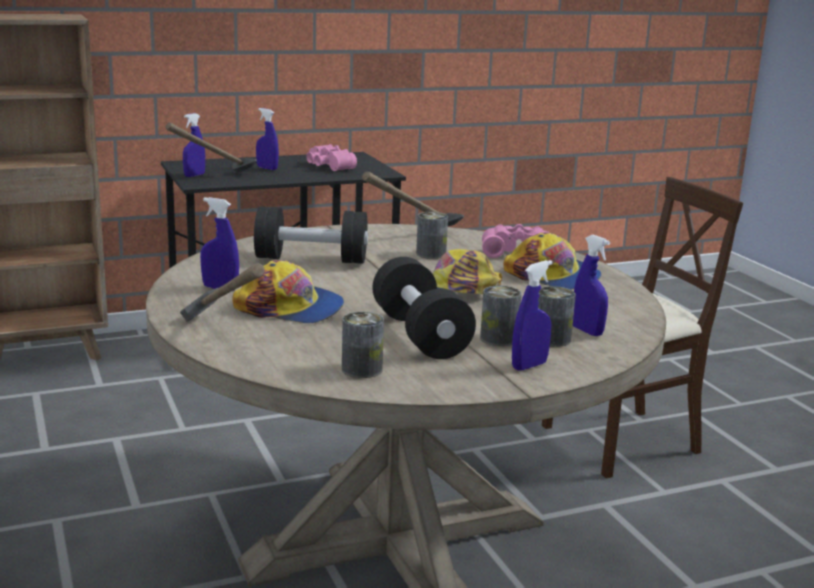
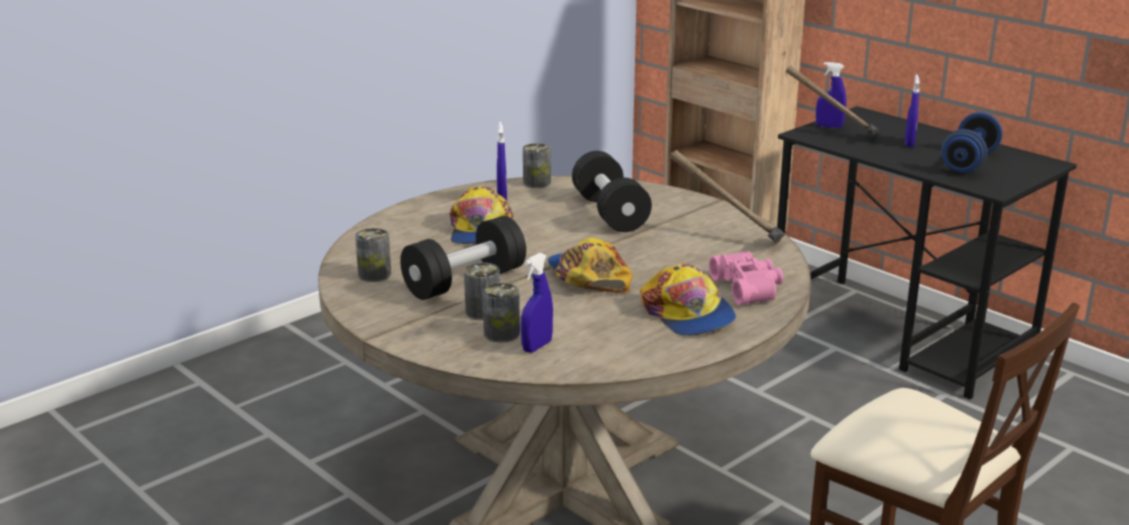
camera: 70 degrees right, 5 degrees up
hammer [180,263,265,321] -> none
pink binoculars [306,144,357,171] -> blue dumbbell [941,112,1003,173]
can [416,212,448,259] -> can moved to [523,143,551,188]
cap [503,232,602,290] -> cap turned 45 degrees counterclockwise [640,264,736,336]
blue spray bottle [512,260,552,371] -> none

